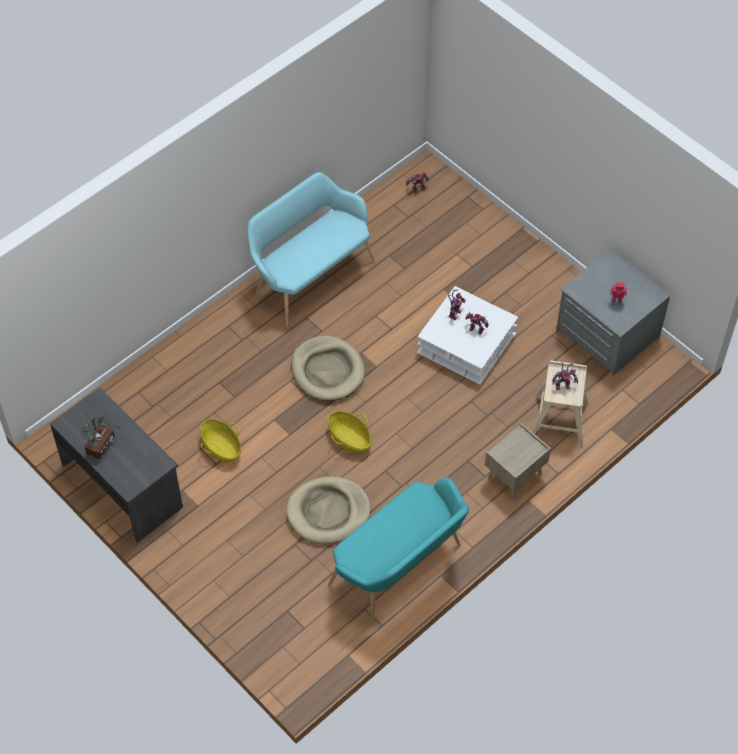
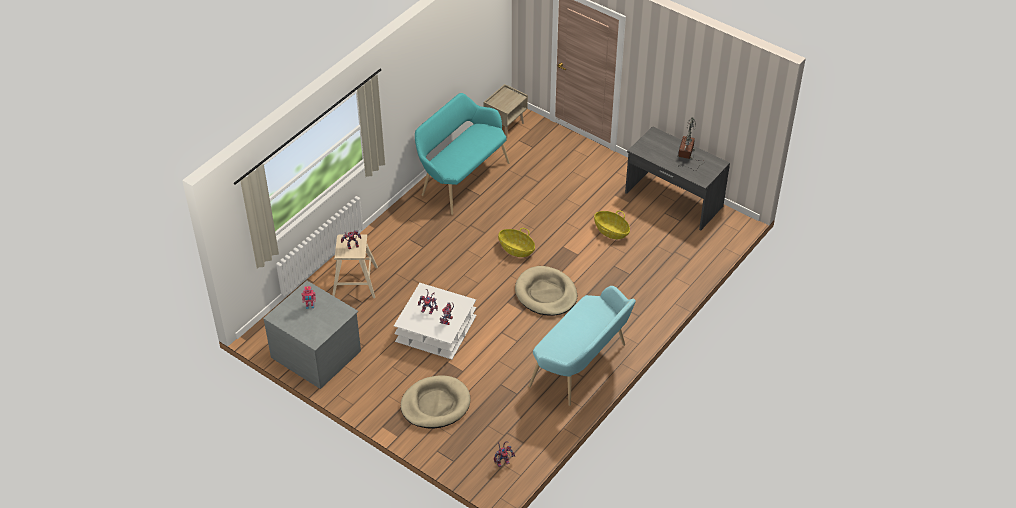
camera: 170 degrees right, 10 degrees down
beige dog bed [286,476,371,544] -> beige dog bed moved to [401,375,470,429]
beige nightstand [485,423,551,500] -> beige nightstand moved to [483,84,528,139]

